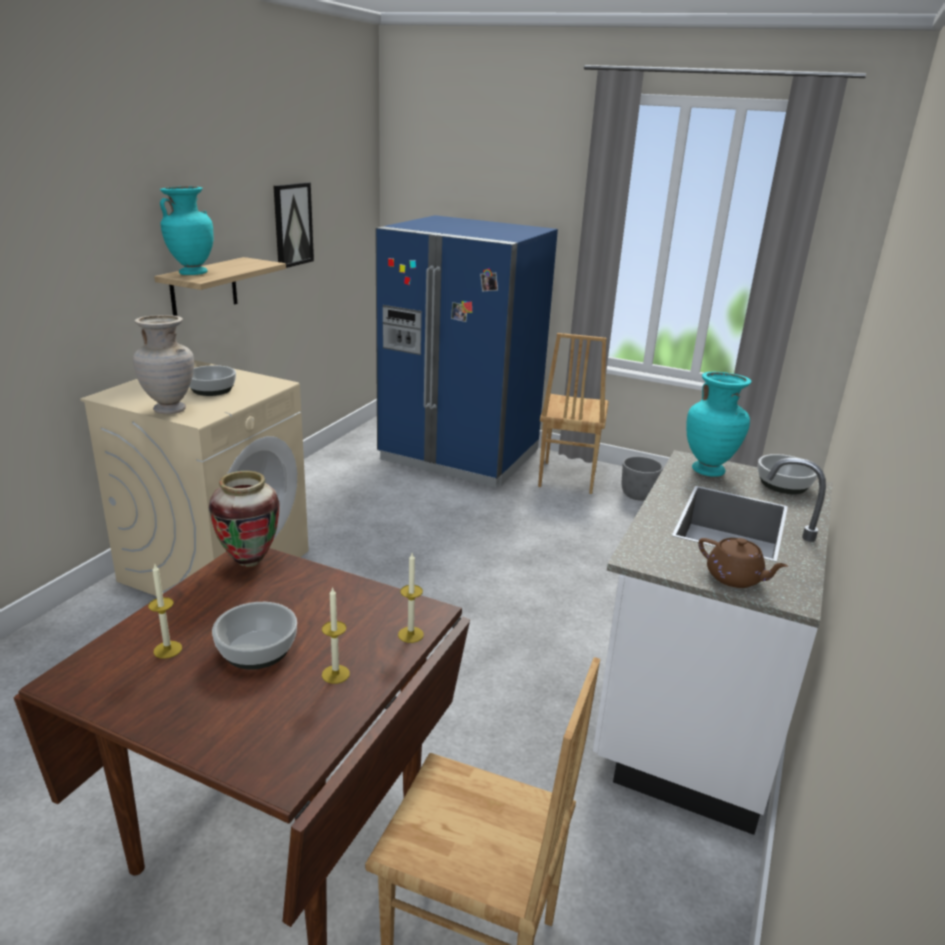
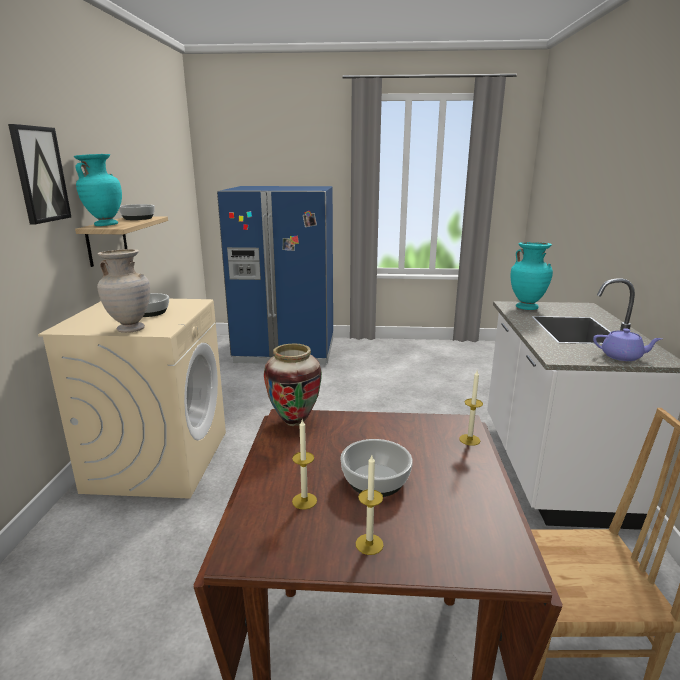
camera: 20 degrees left, 5 degrees down
picture [273,182,314,268] -> picture moved to [8,124,71,225]
candle [322,587,350,684] -> candle moved to [356,455,384,555]
brown chair [538,333,609,494] -> none
grey planter [622,456,663,501] -> none
brown teapot [698,538,788,588] -> purple teapot [593,328,662,361]
bowl [758,454,817,494] -> bowl moved to [119,204,155,220]

